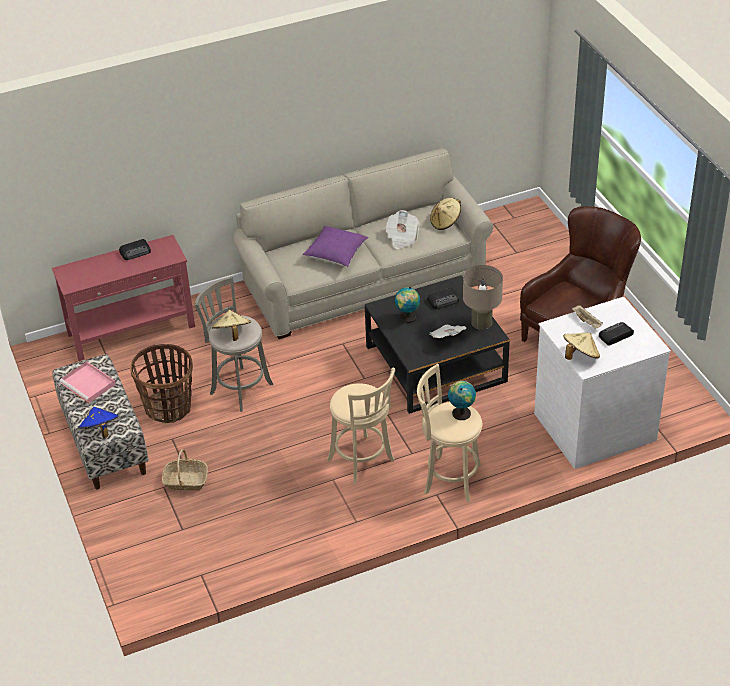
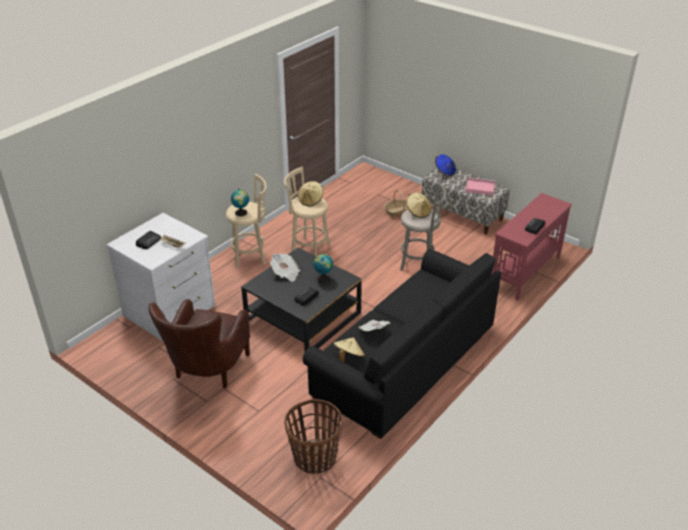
camera: 150 degrees right, 5 degrees down
basket [130,344,193,423] -> basket moved to [284,399,343,474]
beige sofa [233,148,493,339] -> black sofa [303,249,501,439]
purple pillow [303,226,369,267] -> none
beige table lamp [463,265,503,330] -> none
beige hat [563,333,600,360] -> beige hat moved to [298,181,323,206]

